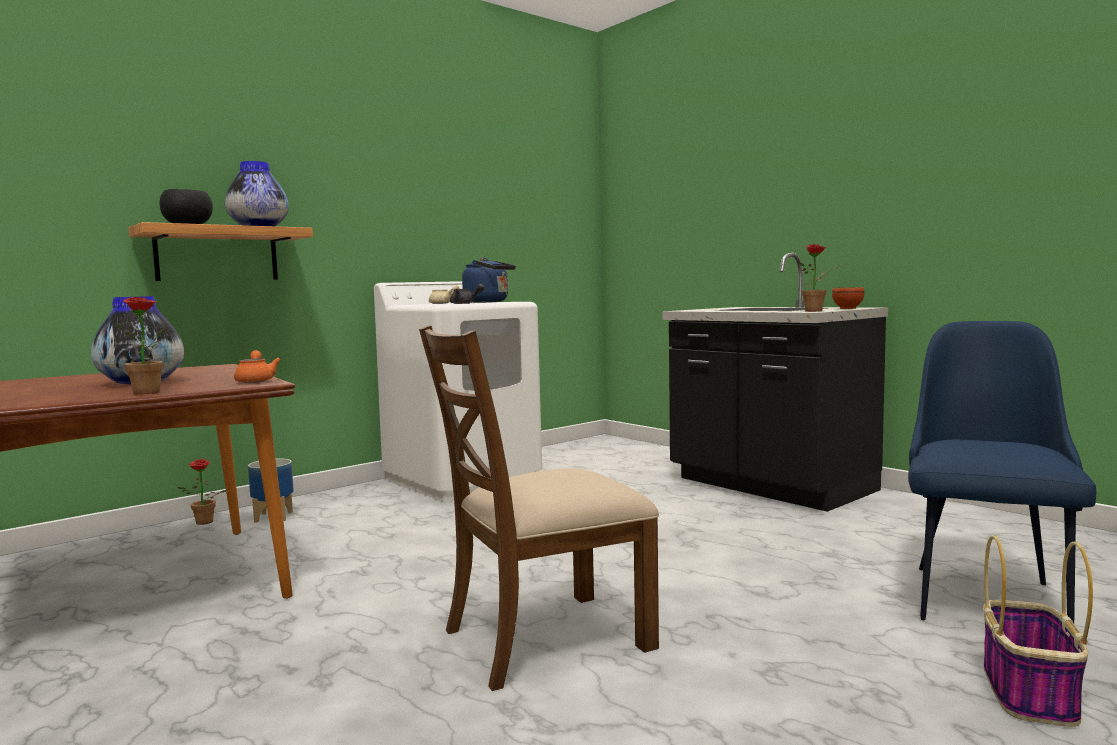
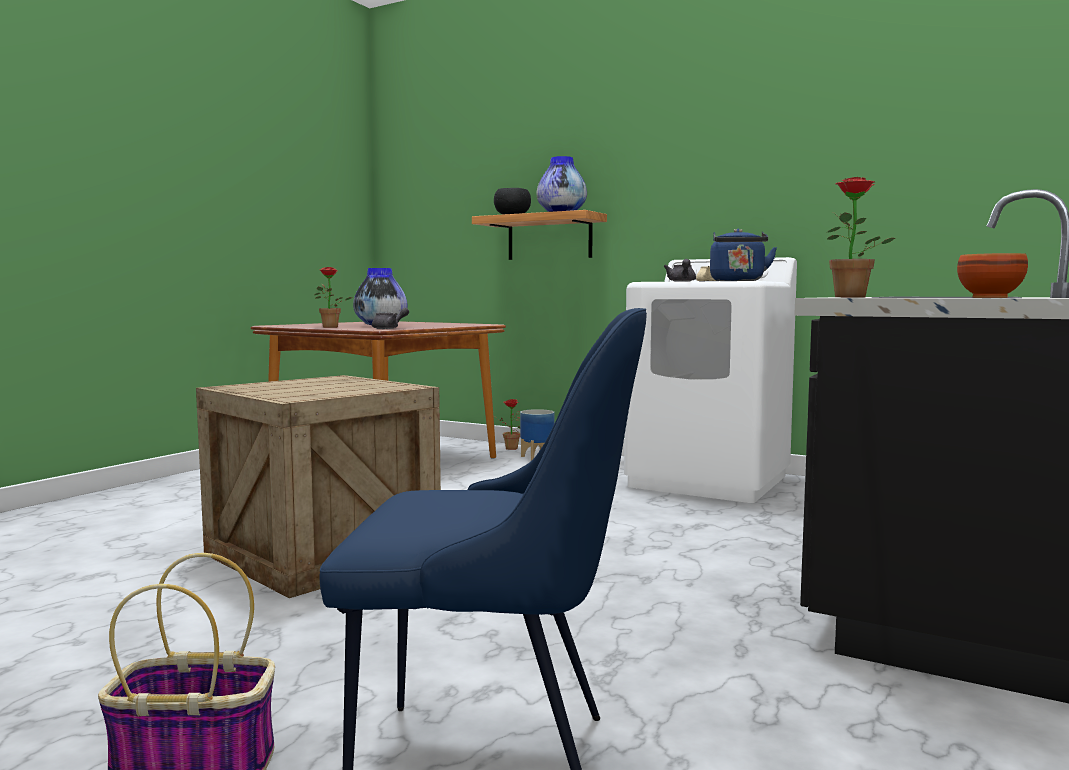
camera: 70 degrees right, 0 degrees up
orange teapot [234,350,281,383] -> grey teapot [372,308,409,329]
brown chair [419,325,659,691] -> crate [196,375,441,598]

